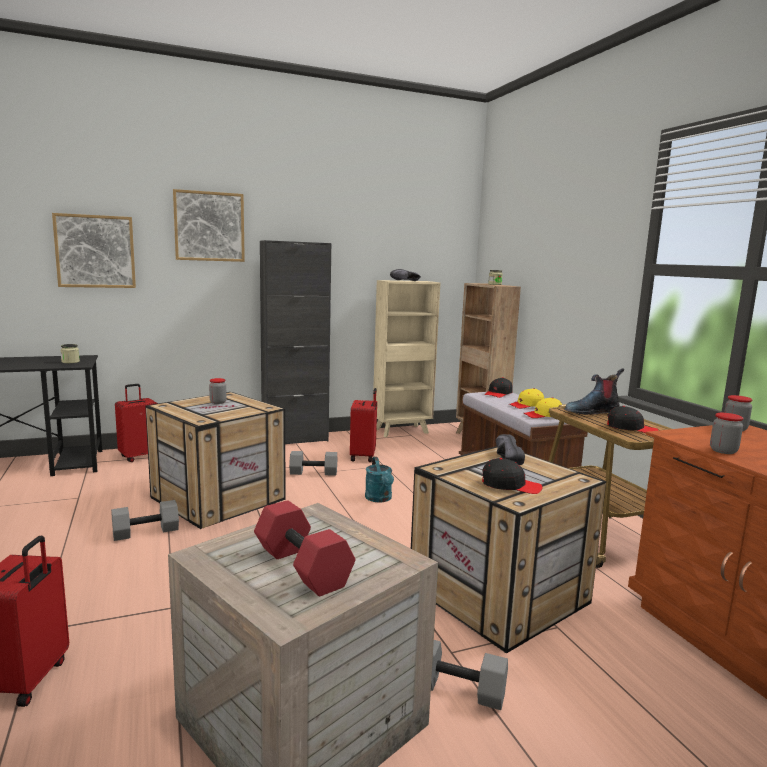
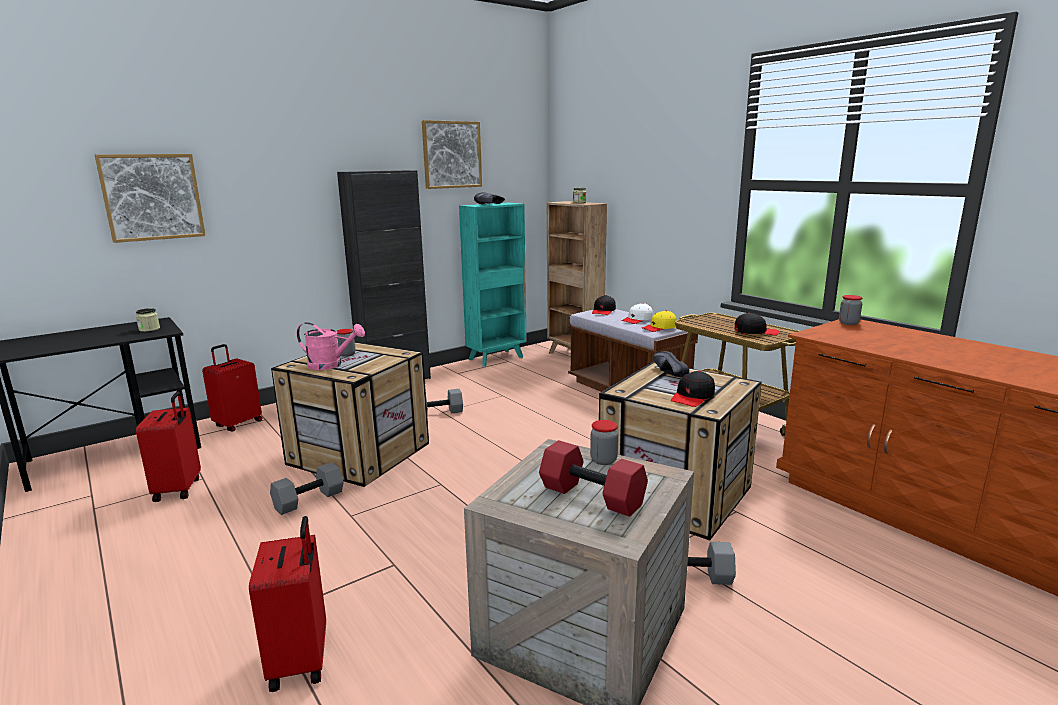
camera: 15 degrees left, 5 degrees up
picture [173,189,245,262] -> picture moved to [422,120,482,189]
red suitcase [350,388,377,462] -> red suitcase moved to [136,392,201,502]
turquoise watering can [365,457,394,503] -> none
beige bookcase [373,280,440,437] -> turquoise bookcase [459,202,527,367]
black cap [482,458,543,494] -> black cap turned 135 degrees clockwise [671,371,715,407]
yellow cap [509,388,544,409] -> white cap [622,303,653,324]
boot [564,368,624,415] -> none
jar [710,413,743,454] -> jar moved to [590,420,618,465]
none -> pink watering can [297,322,365,370]

